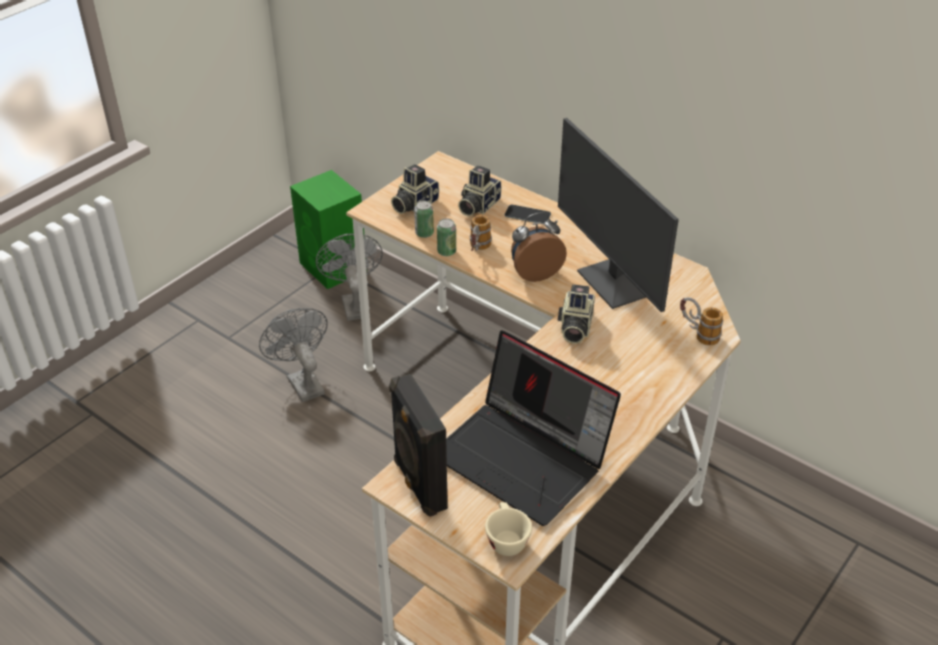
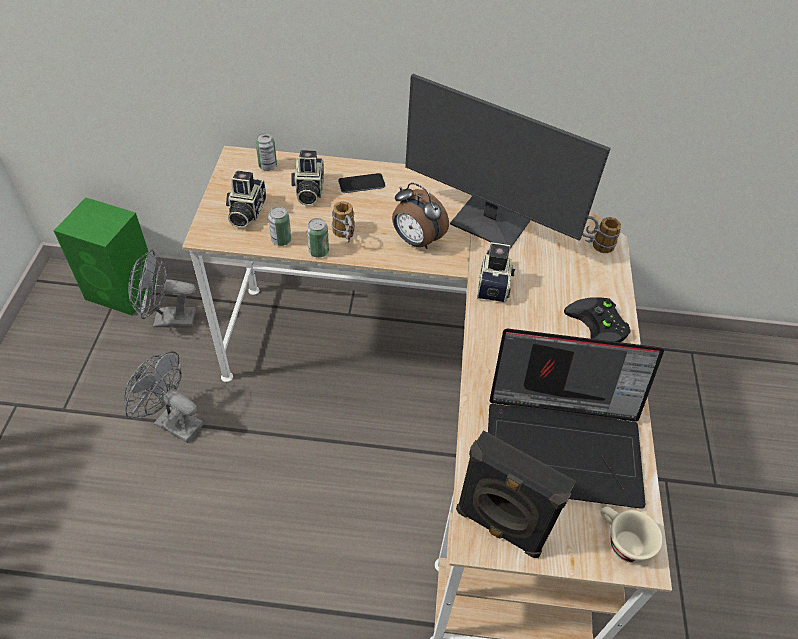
camera: 35 degrees left, 10 degrees up
grey fan [316,234,383,321] -> grey fan turned 45 degrees counterclockwise [128,250,196,328]
alarm clock [511,212,567,282] -> alarm clock turned 90 degrees counterclockwise [392,183,449,249]
camera [558,284,595,344] -> camera turned 150 degrees counterclockwise [477,242,515,303]
none -> can [255,133,277,171]
none -> black game controller [564,297,631,342]

